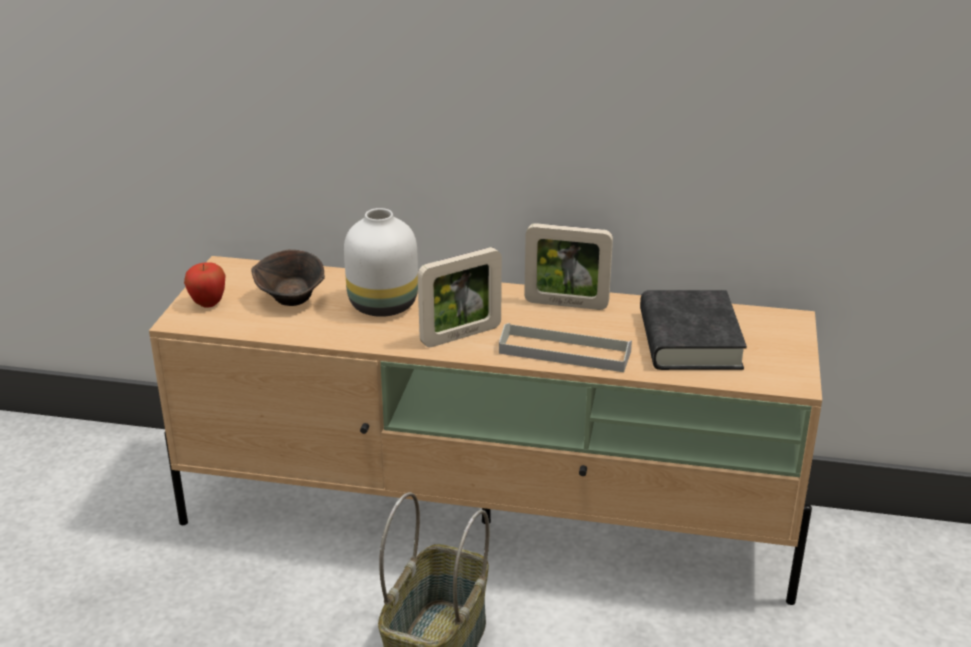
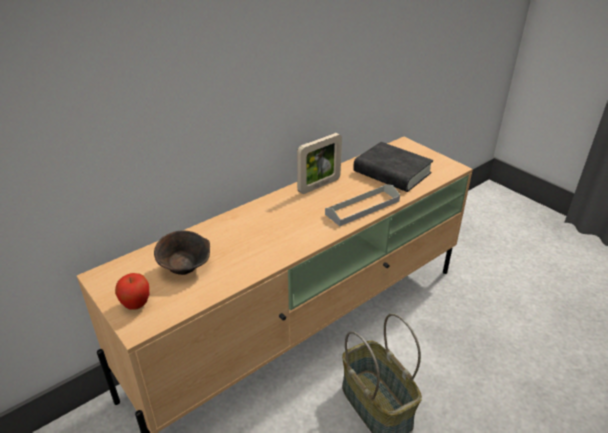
camera: 50 degrees left, 5 degrees up
white vase [344,208,418,317] -> none
picture frame [418,247,502,347] -> none

